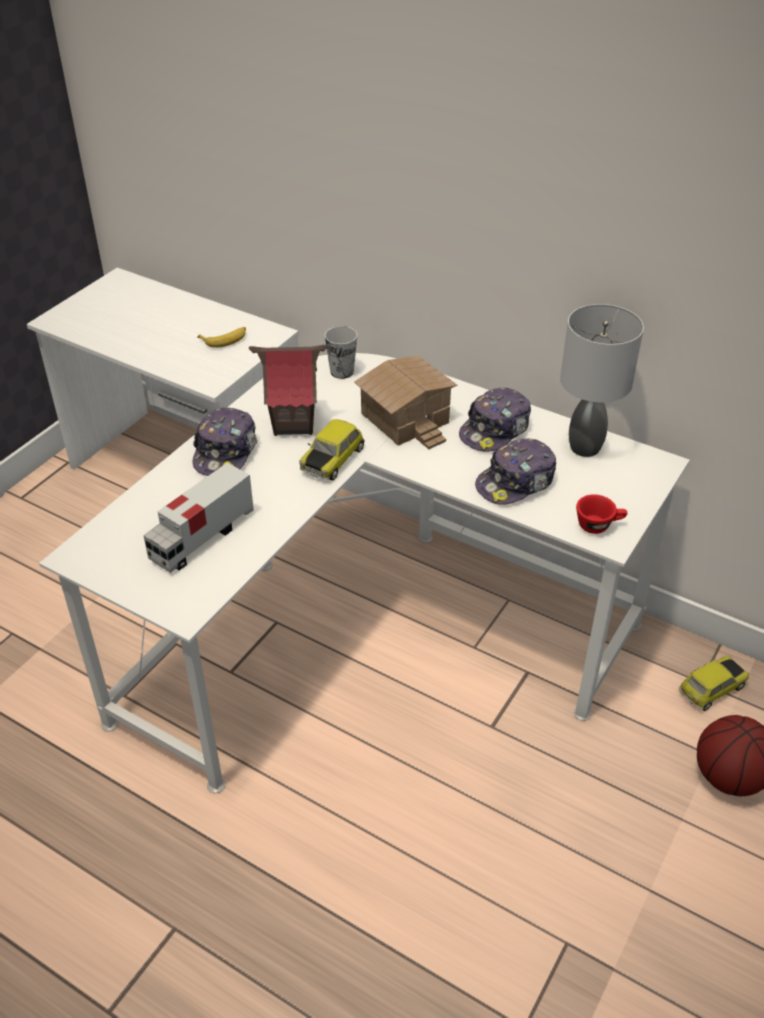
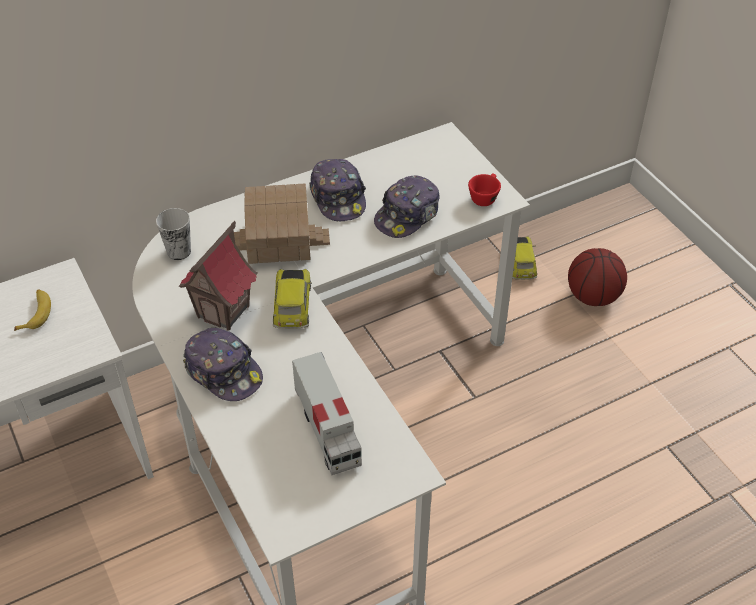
camera: 60 degrees left, 5 degrees up
toy car [299,419,365,481] -> toy car turned 150 degrees counterclockwise [273,269,312,329]
cap [475,439,556,505] -> cap turned 45 degrees clockwise [374,175,439,238]
grey table lamp [560,304,644,457] -> none

